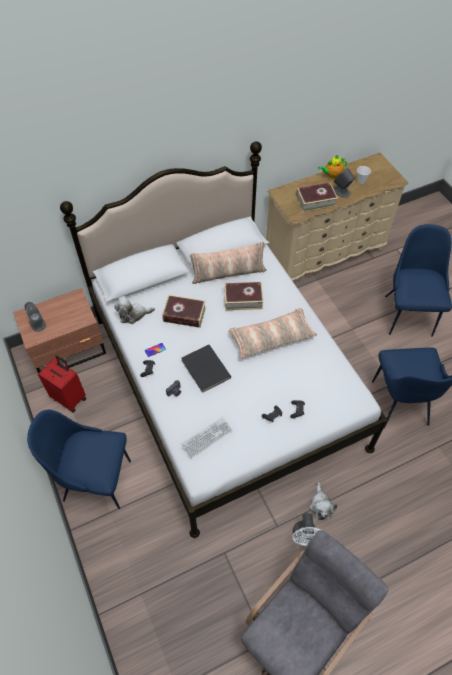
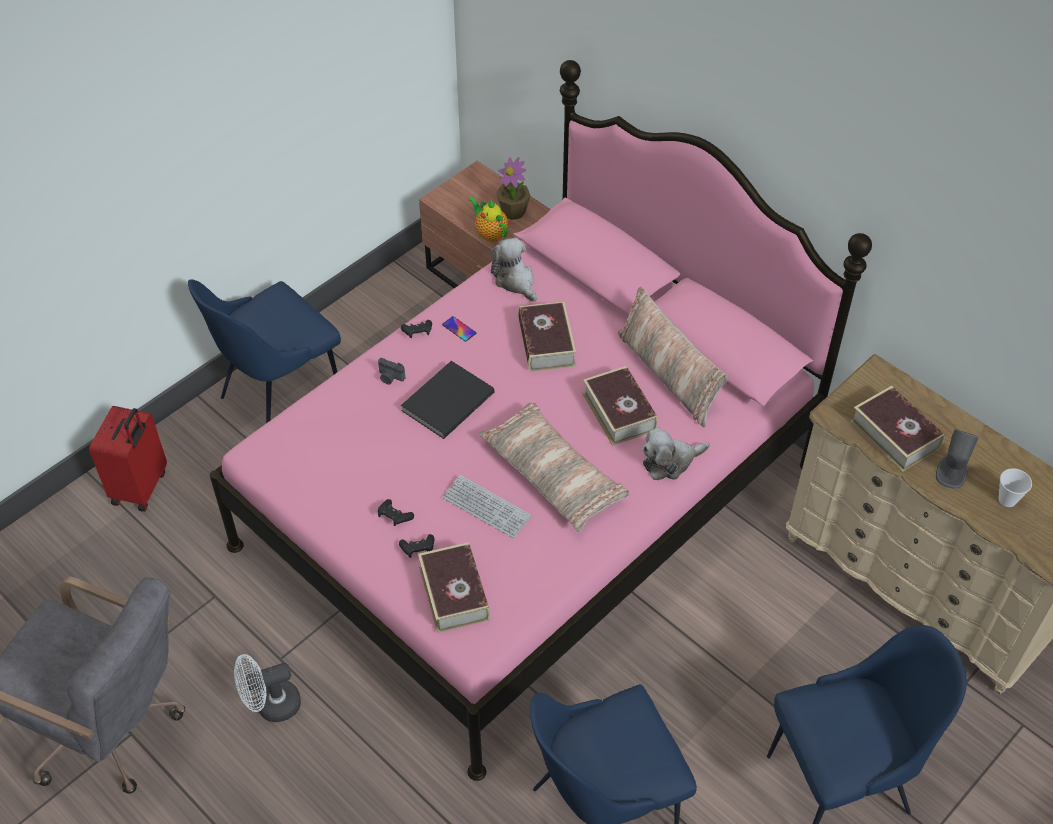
camera: 70 degrees right, 5 degrees down
grey speaker [24,302,46,332] -> none
blue chair [27,410,131,509] -> blue chair turned 120 degrees counterclockwise [188,279,341,423]
red suitcase [38,355,86,413] -> red suitcase moved to [89,406,167,512]
white bed [60,142,388,538] -> pink bed [210,60,872,781]
keyboard [181,417,233,458] -> keyboard moved to [443,475,531,539]
plush toy [309,482,337,520] -> plush toy moved to [642,428,710,480]
teapot [318,155,347,179] -> teapot moved to [468,197,508,242]
none -> book [418,542,490,633]
none -> potted plant [496,157,530,220]

